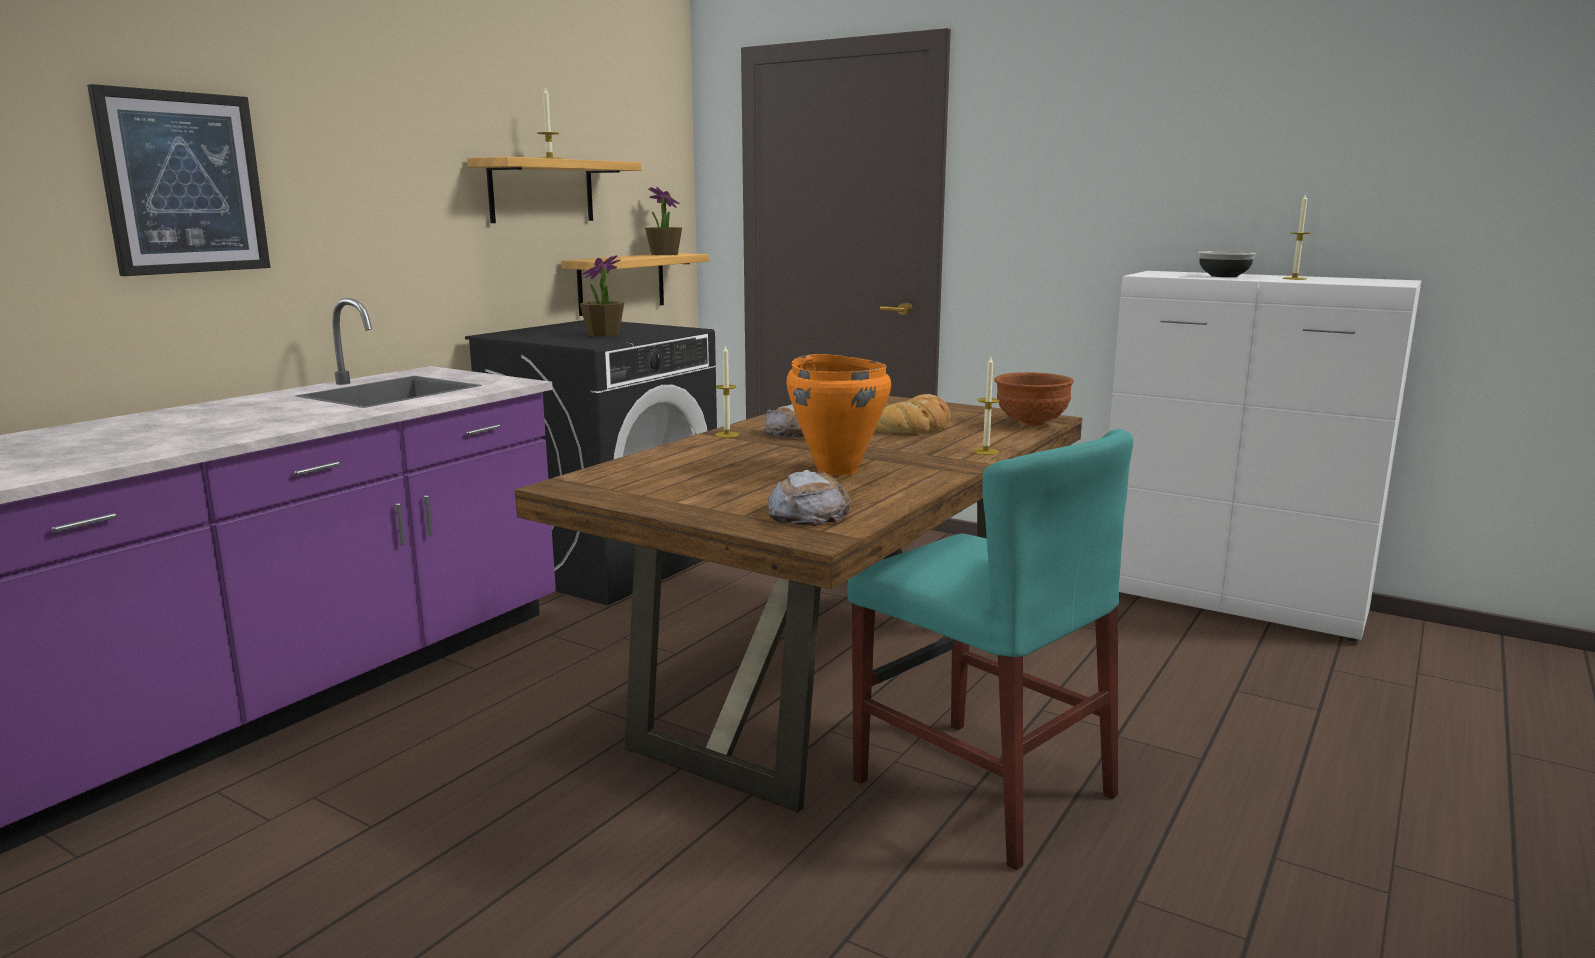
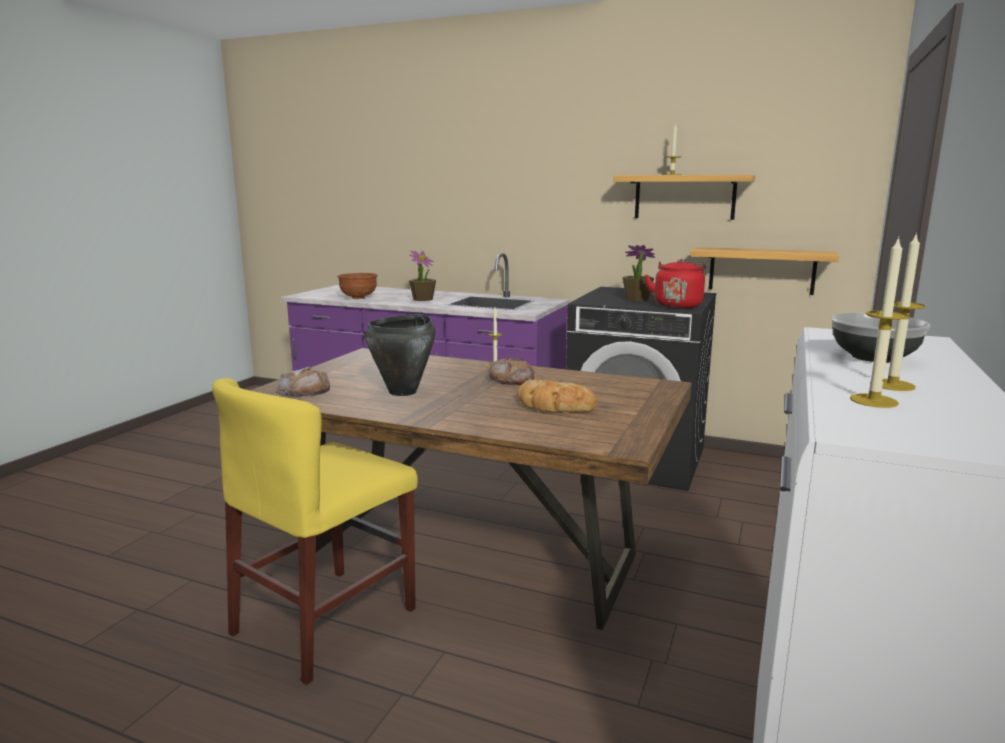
camera: 80 degrees right, 0 degrees up
picture [87,84,270,276] -> none
potted plant [645,187,682,255] -> potted plant moved to [409,251,436,301]
orange cooking pot [786,354,891,476] -> black cooking pot [365,314,435,396]
turquoise chair [847,429,1133,871] -> yellow chair [212,378,418,685]
candle [973,357,1000,455] -> candle moved to [850,237,909,408]
brown bowl [994,372,1074,426] -> brown bowl moved to [337,273,378,299]
none -> red kettle [645,259,706,309]

